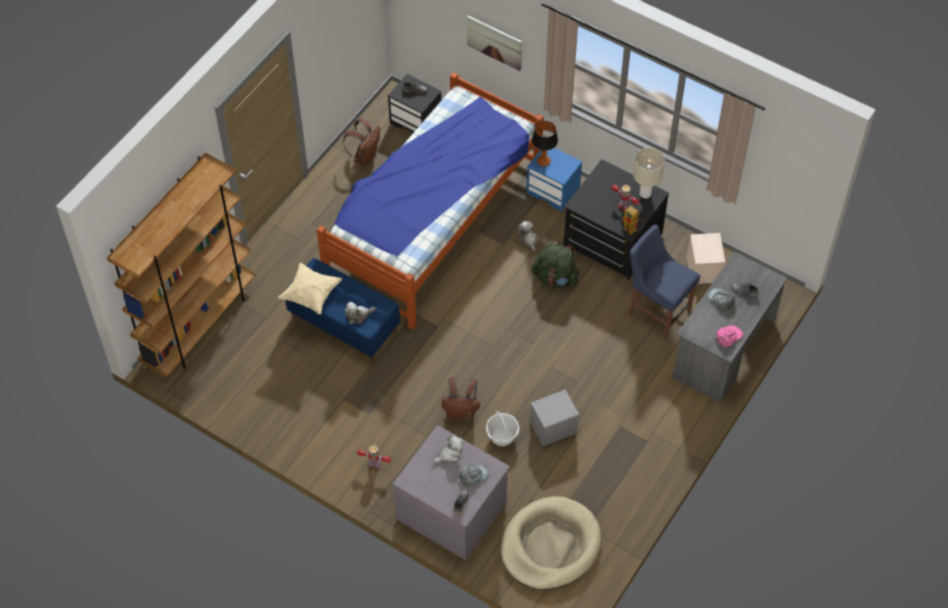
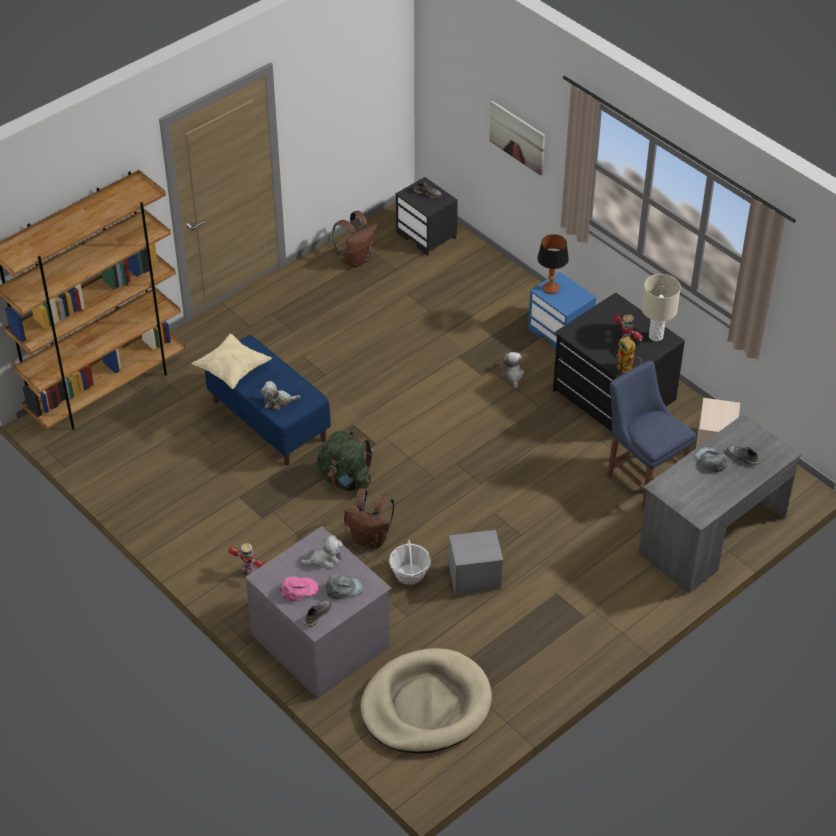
camera: 15 degrees right, 10 degrees down
bed [317,72,544,330] -> none
green backpack [532,241,580,288] -> green backpack moved to [317,430,373,491]
pink cap [716,325,743,347] -> pink cap moved to [280,576,319,601]

